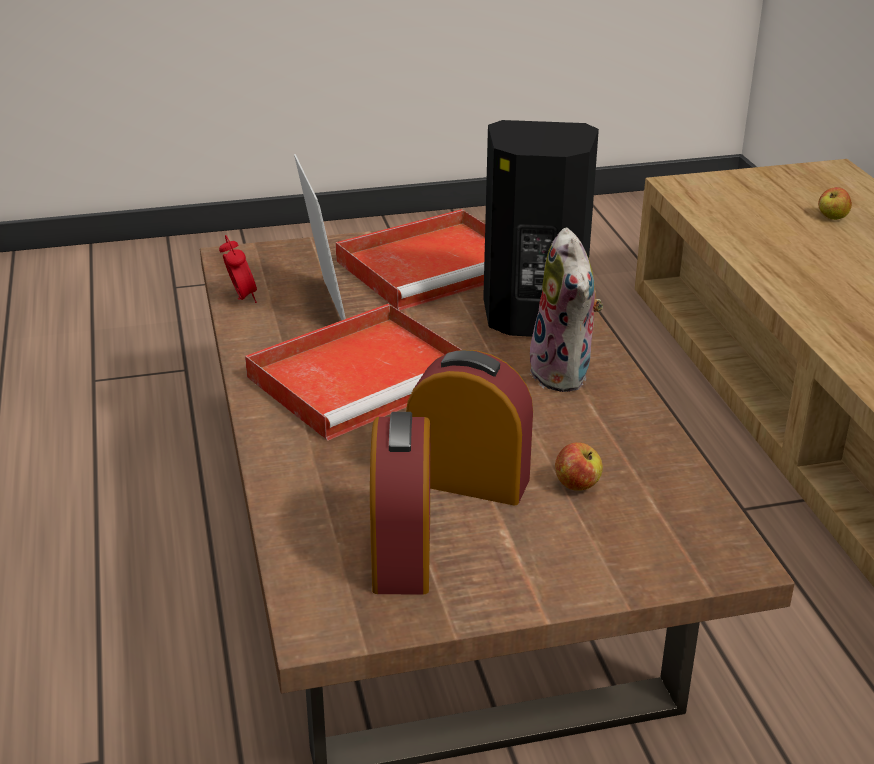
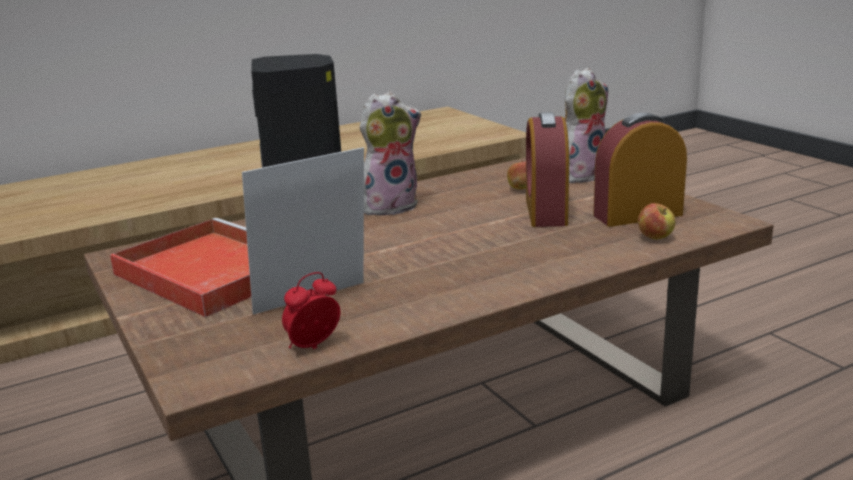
camera: 105 degrees left, 10 degrees down
red tray [245,304,462,441] -> none
apple [818,187,852,220] -> apple moved to [638,203,675,239]
none -> plush toy [564,68,608,183]

